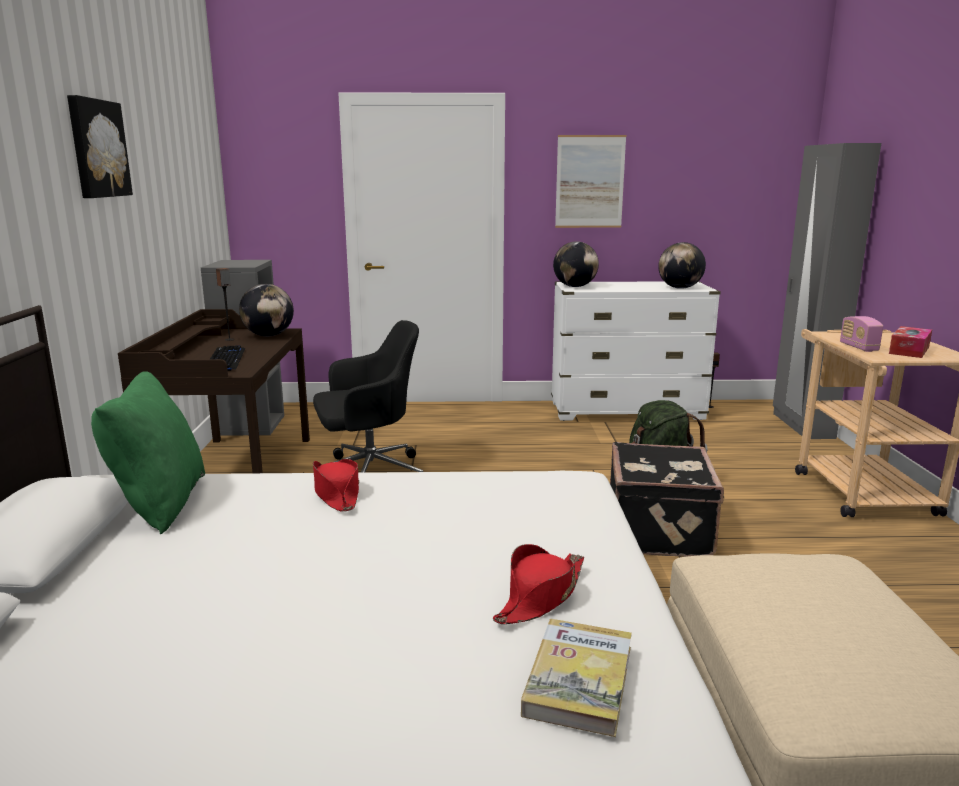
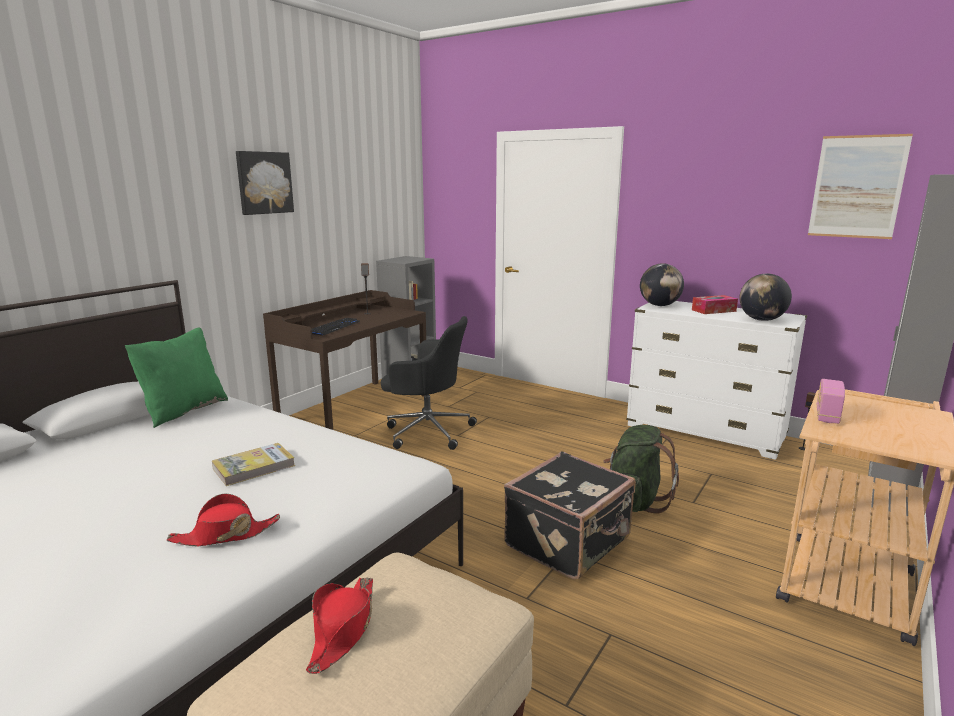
camera: 35 degrees right, 0 degrees up
globe [239,284,294,336] -> none
red hat [313,459,359,512] -> red hat moved to [306,577,373,674]
book [521,619,632,737] -> book moved to [212,443,295,486]
picture [555,135,626,228] -> picture moved to [808,134,913,239]
tissue box [889,326,932,358] -> tissue box moved to [692,295,738,314]

